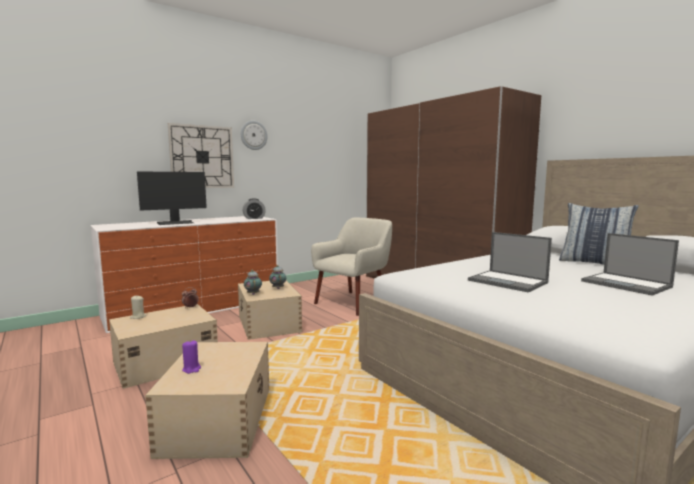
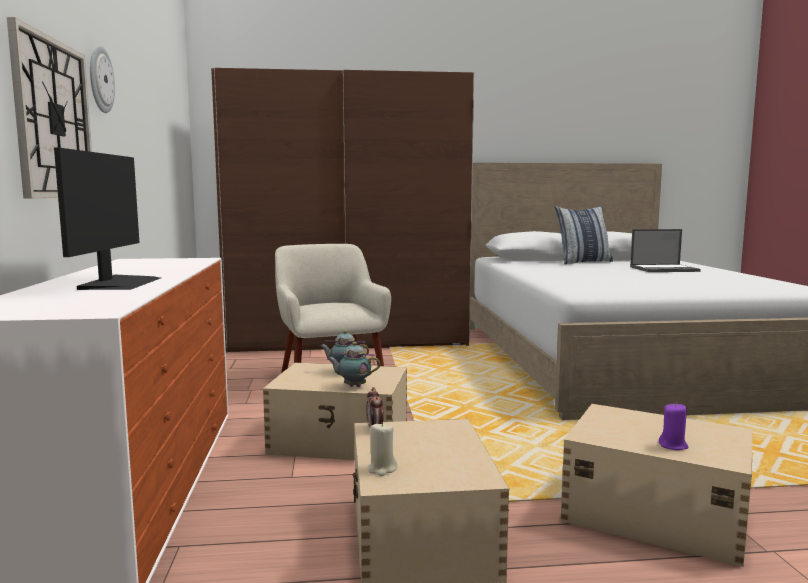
camera: 60 degrees left, 0 degrees up
alarm clock [243,198,266,219] -> none
laptop [468,232,552,292] -> none

